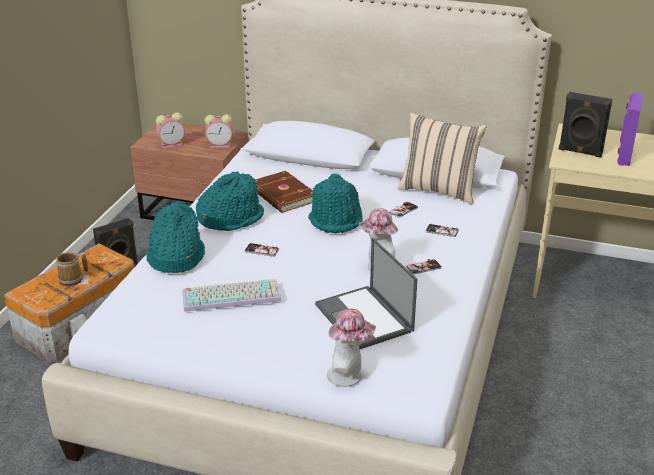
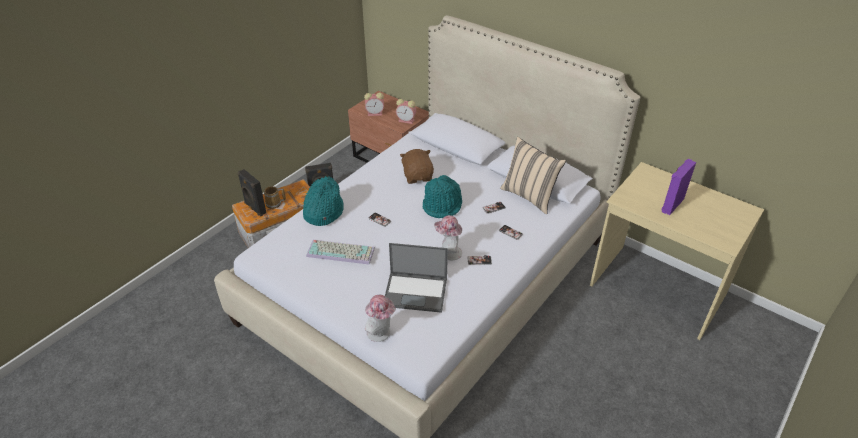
camera: 20 degrees right, 10 degrees up
turquoise hat [196,171,264,231] -> none
brown book [255,171,313,213] -> brown plush toy [400,149,434,184]
laptop [315,237,417,349] -> laptop turned 75 degrees counterclockwise [385,243,448,313]
black speaker [559,92,612,158] -> black speaker moved to [238,169,266,216]

